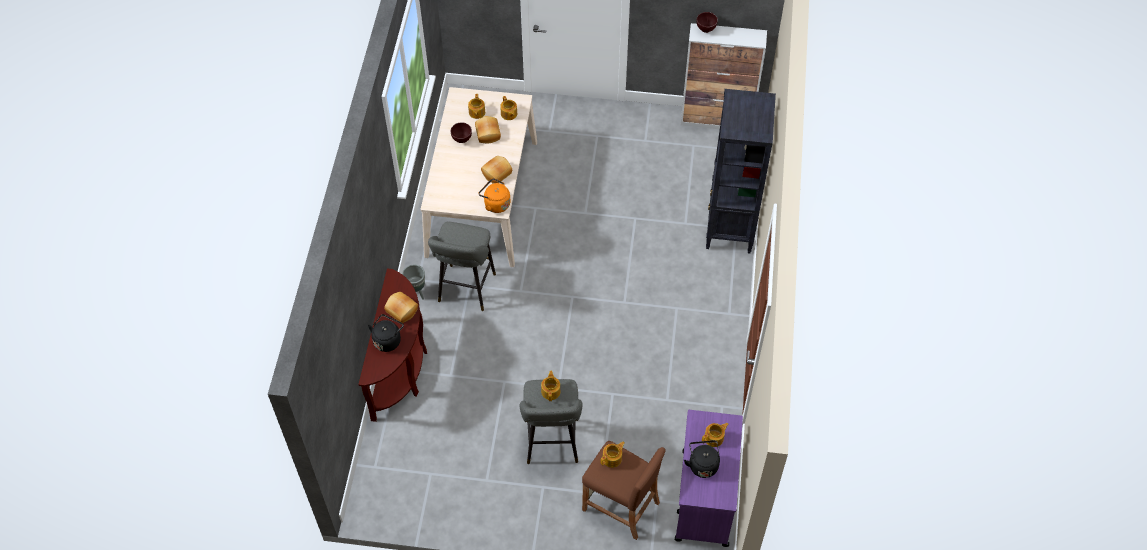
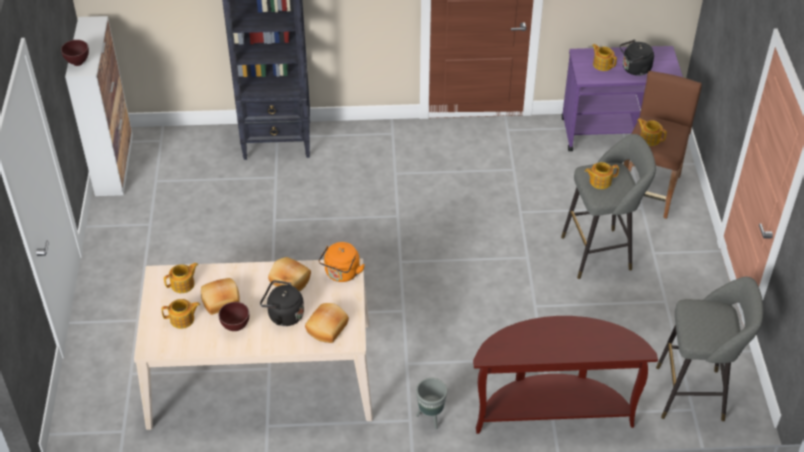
camera: 100 degrees left, 10 degrees down
black kettle [368,314,404,352] -> black kettle moved to [260,280,304,326]
bread [384,292,418,323] -> bread moved to [305,303,349,343]
grey stool [428,222,496,311] -> grey stool moved to [656,277,763,421]

